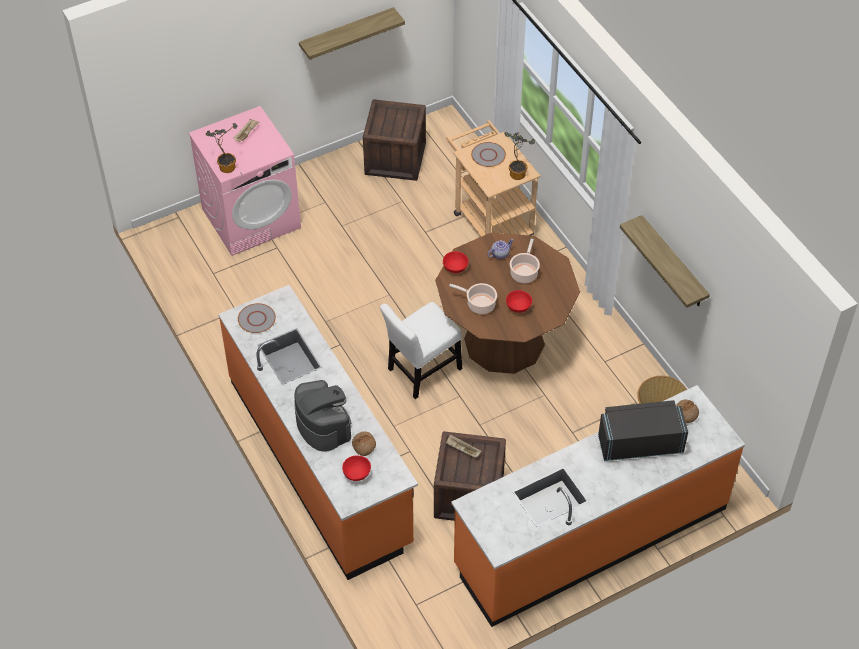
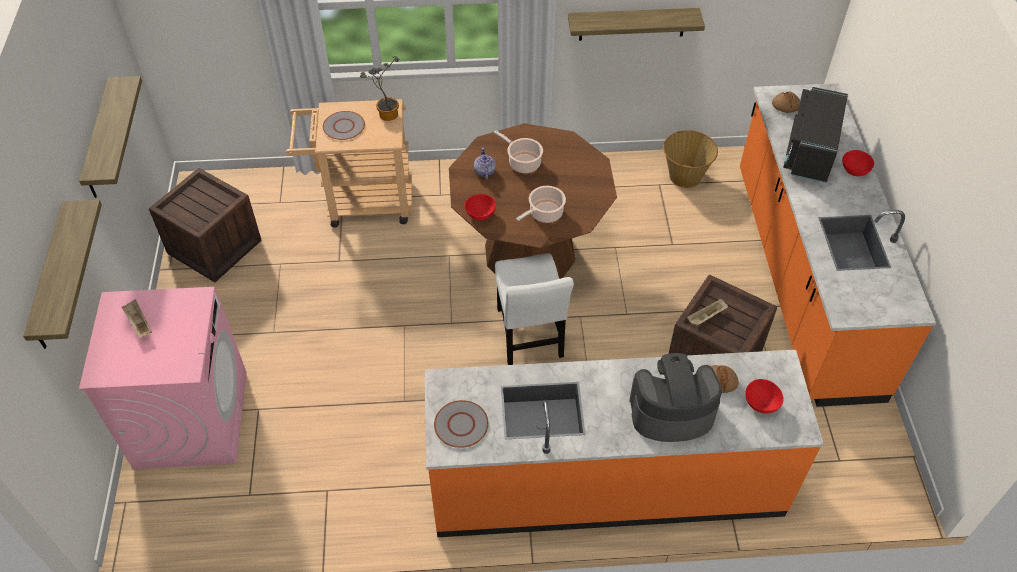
camera: 65 degrees left, 0 degrees up
potted plant [206,123,238,173] -> none
red bowl [506,290,532,313] -> red bowl moved to [842,150,874,176]
none -> shelf [23,200,102,349]

